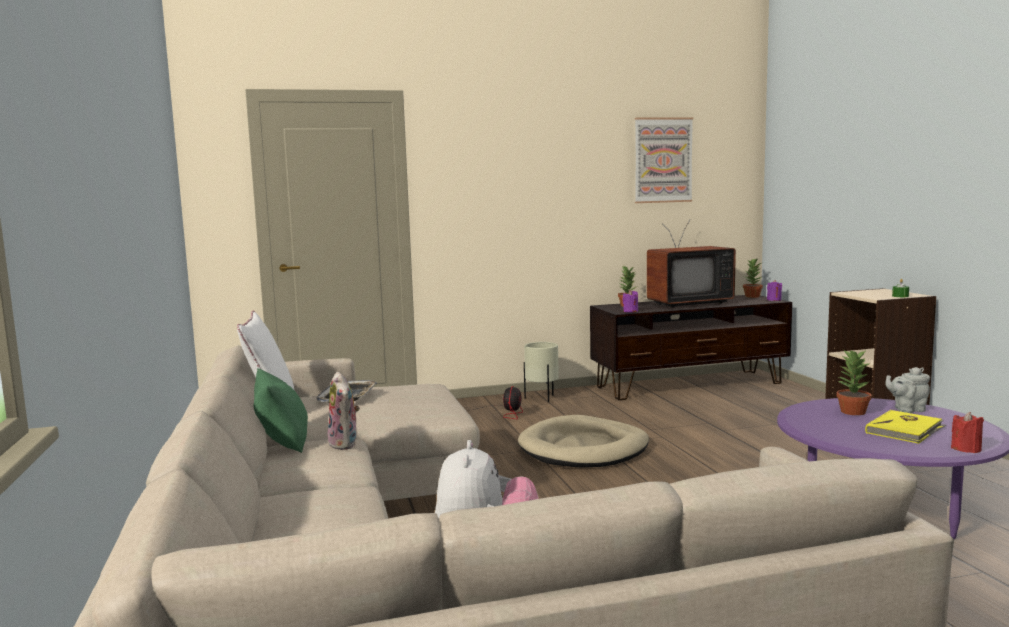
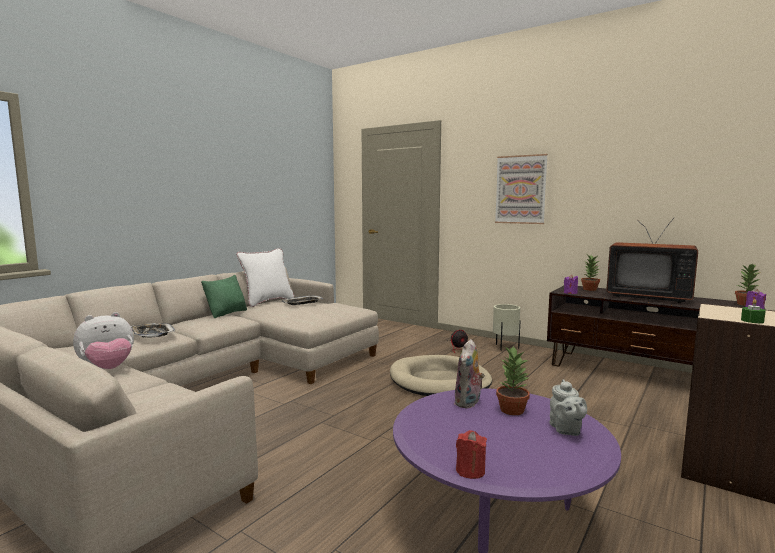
camera: 50 degrees right, 0 degrees up
plush toy [327,372,360,450] -> plush toy moved to [454,339,485,408]
picture [635,118,693,203] -> picture moved to [495,154,548,224]
yellow book [865,410,946,444] -> none
grey teapot [885,367,930,413] -> grey teapot turned 135 degrees counterclockwise [550,379,587,436]
none -> tray [131,323,175,338]

